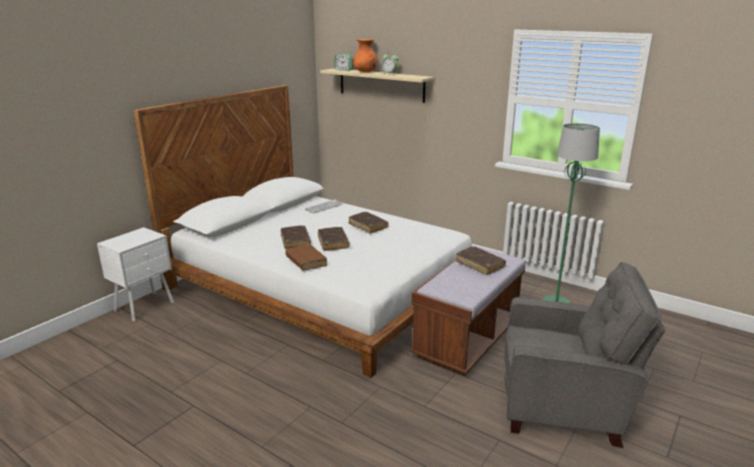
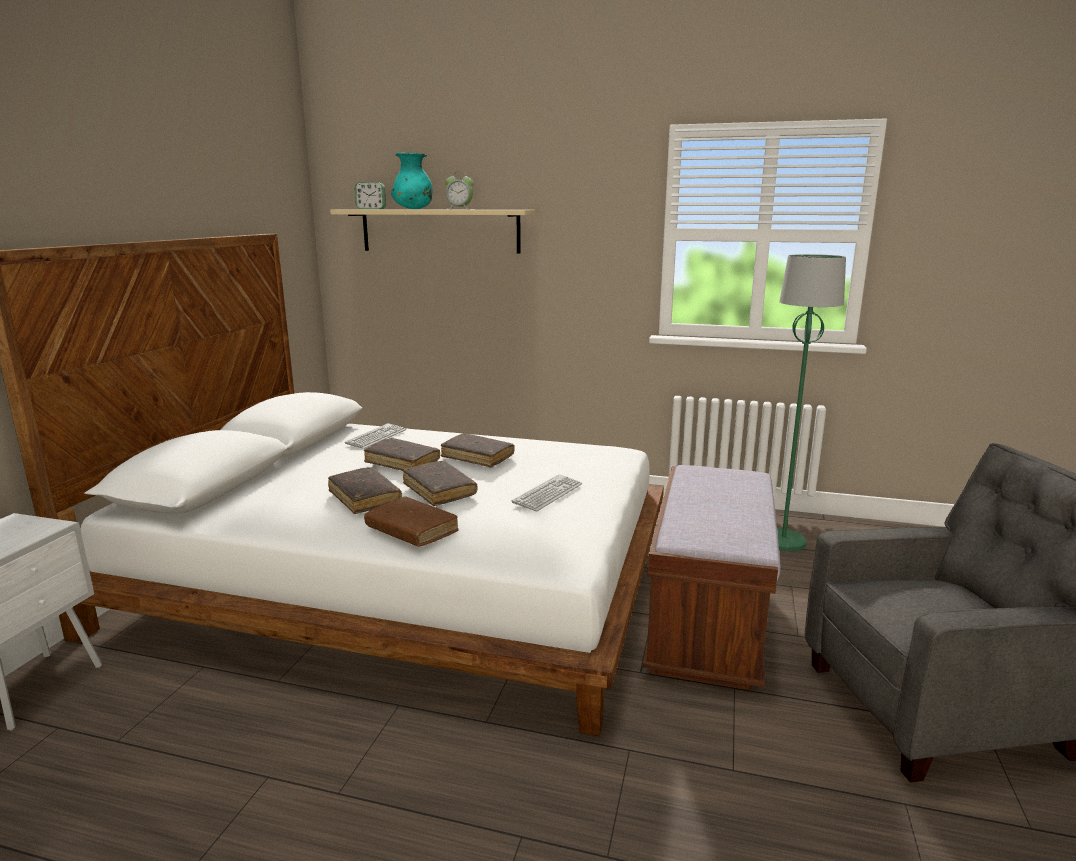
camera: 20 degrees left, 5 degrees down
orange vase [353,39,377,72] -> turquoise vase [391,153,432,209]
brown book [456,246,506,275] -> brown book moved to [364,438,440,471]
none -> keyboard [512,474,582,512]

